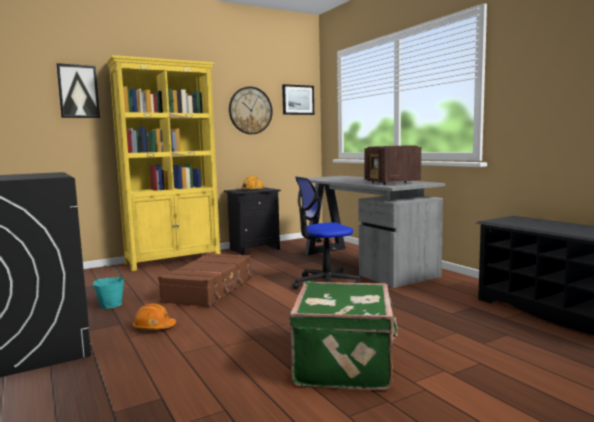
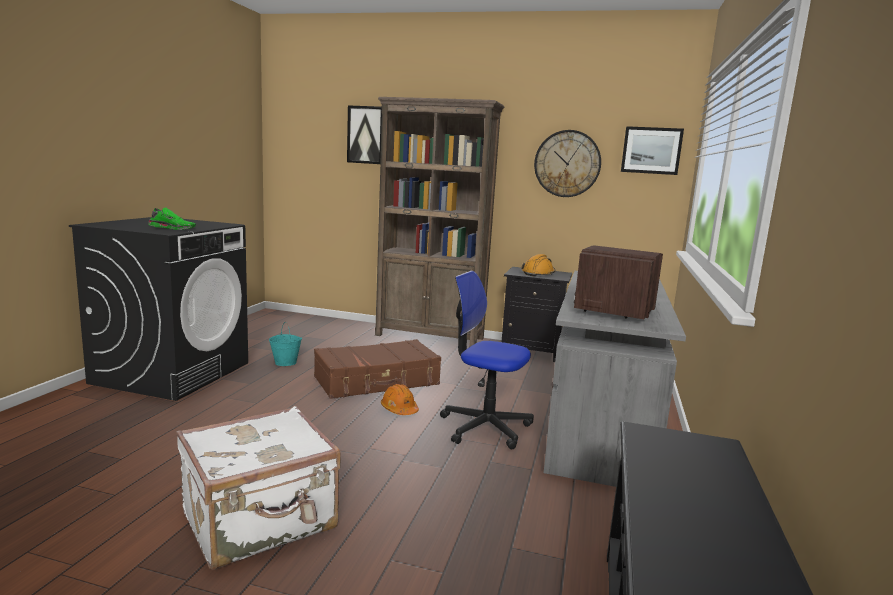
camera: 45 degrees right, 5 degrees up
yellow bookcase [106,55,221,271] -> brown bookcase [375,97,504,347]
orange hard hat [132,303,176,329] -> orange hard hat moved to [381,384,419,415]
green suitcase [289,281,398,391] -> white suitcase [176,406,341,569]
none -> green shoe [148,207,196,230]

